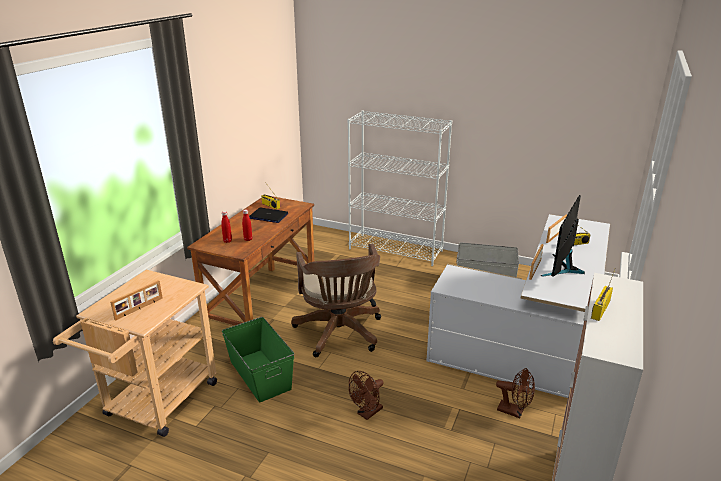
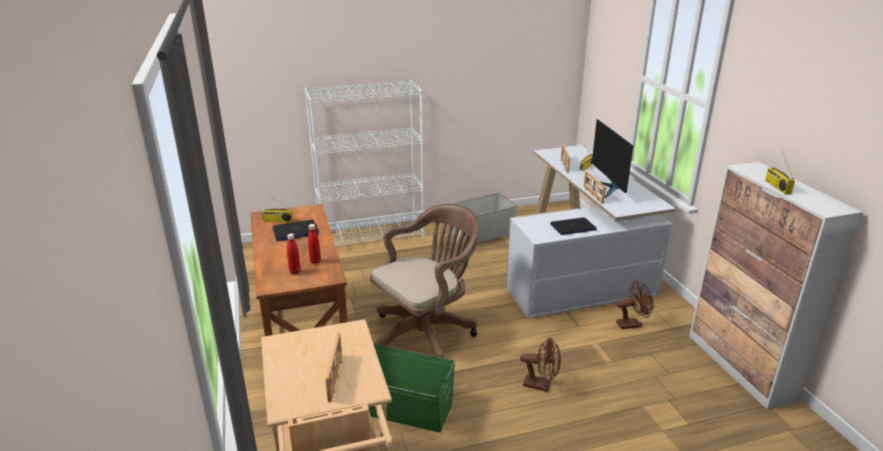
camera: 40 degrees left, 0 degrees up
brown office chair [291,244,381,357] -> brown office chair turned 75 degrees counterclockwise [370,204,479,358]
brown fan [349,371,384,420] -> brown fan turned 75 degrees counterclockwise [520,337,561,392]
none -> laptop [550,217,597,235]

